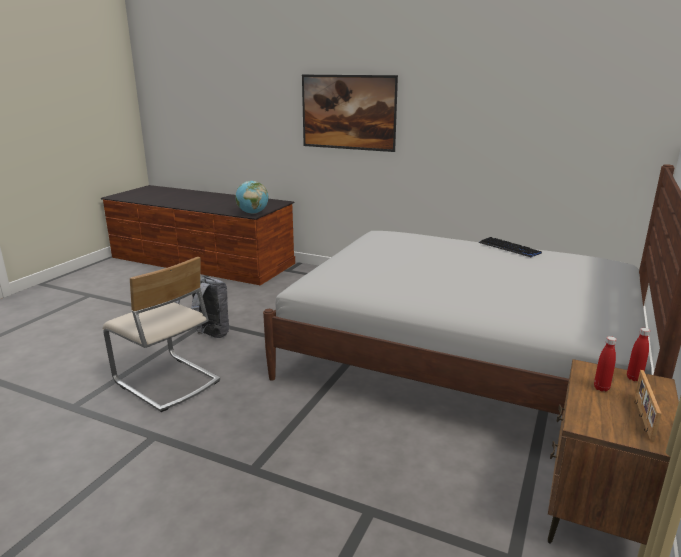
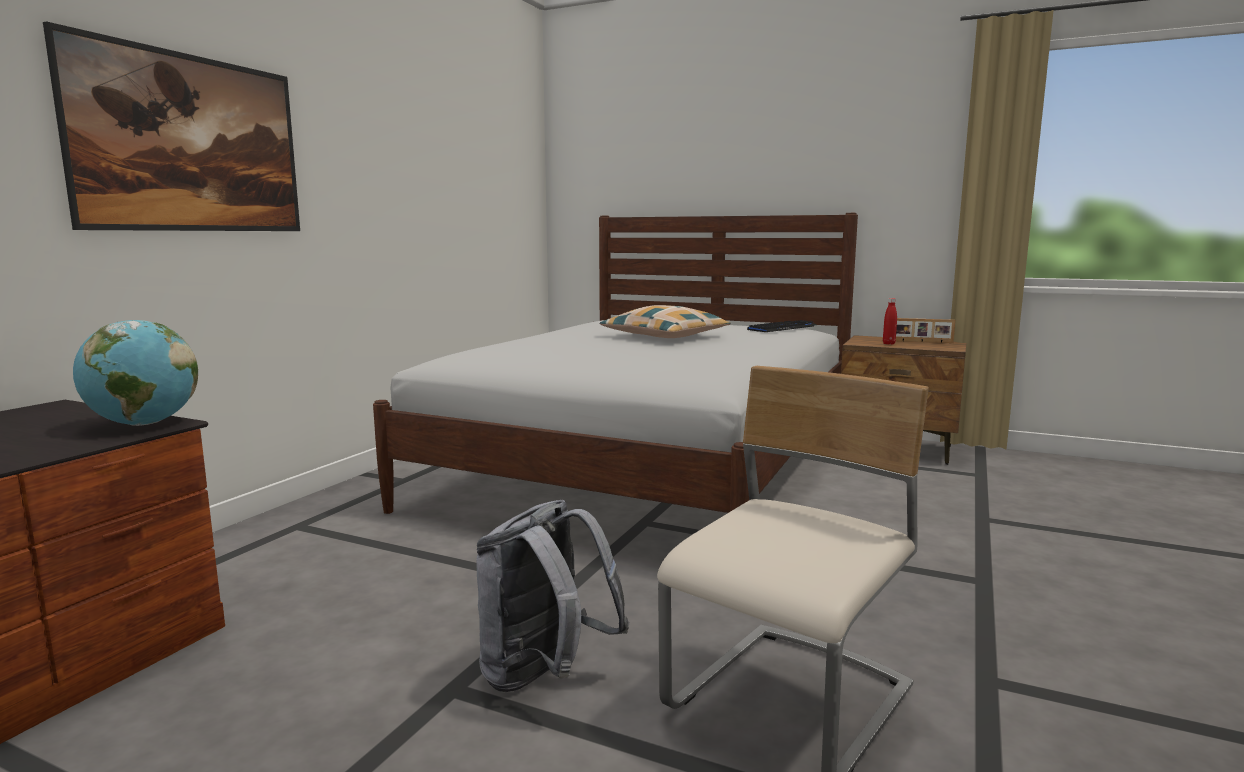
camera: 90 degrees left, 10 degrees down
keyboard [479,237,542,257] -> keyboard moved to [747,320,816,332]
red bottle [627,328,650,381] -> none
none -> pillow [600,305,731,338]

